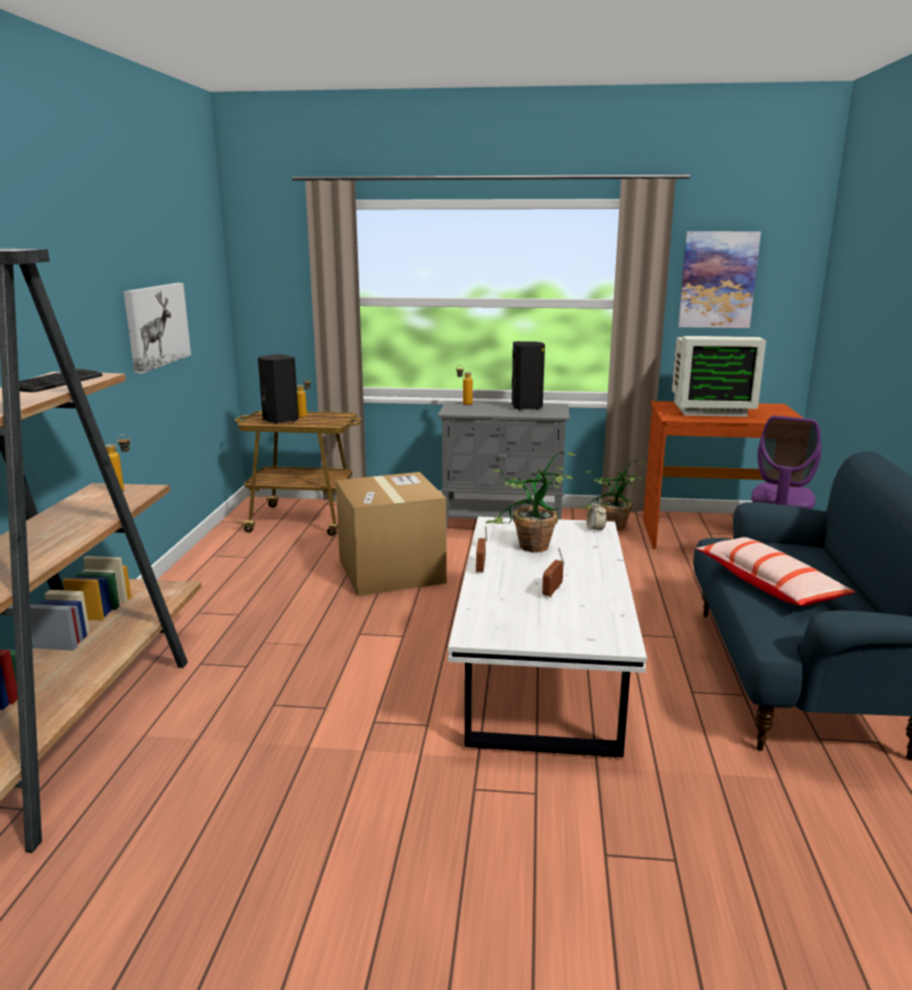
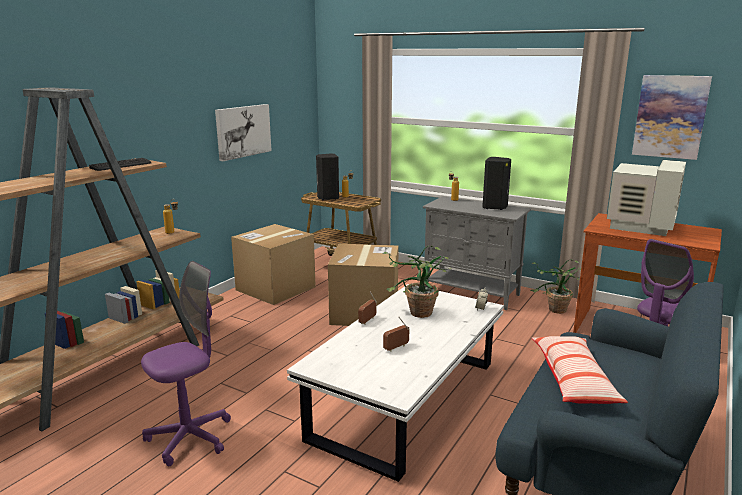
camera: 25 degrees right, 0 degrees up
monitor [672,336,766,417] -> monitor turned 90 degrees counterclockwise [607,160,686,236]
none -> purple office chair [141,261,231,466]
none -> cardboard box [231,224,316,305]

